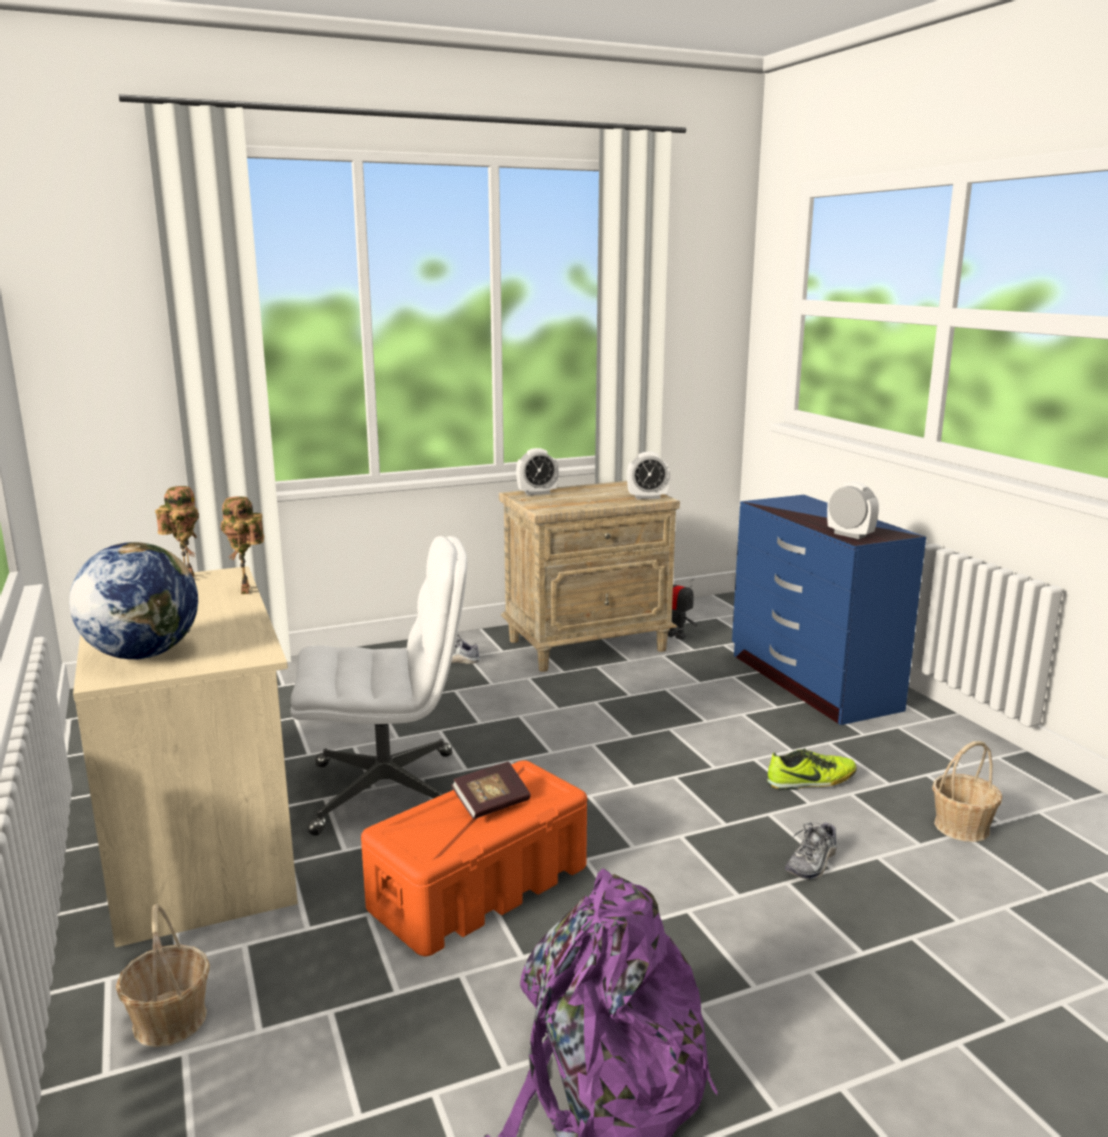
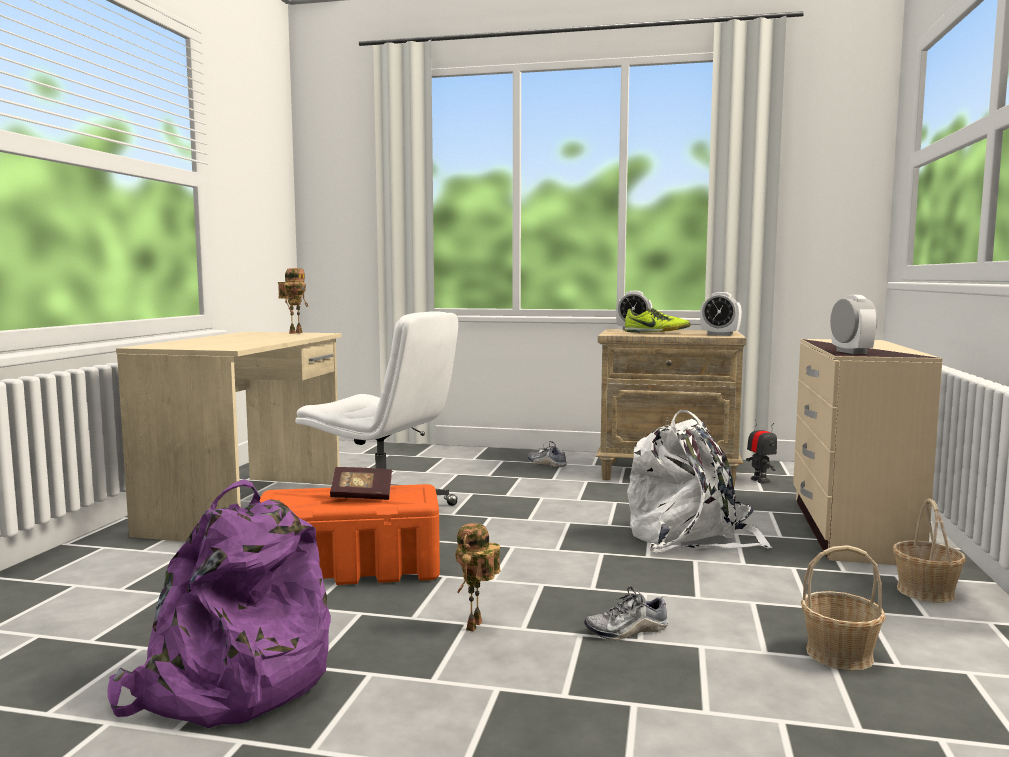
camera: 35 degrees right, 10 degrees down
globe [69,542,198,659] -> none
basket [116,904,210,1047] -> basket moved to [893,498,966,603]
toy robot [220,496,264,594] -> toy robot moved to [455,523,501,632]
blue dresser [732,495,926,725] -> beige dresser [793,339,943,565]
shoe [767,748,857,790] -> shoe moved to [624,308,690,333]
none -> white backpack [627,410,772,553]

